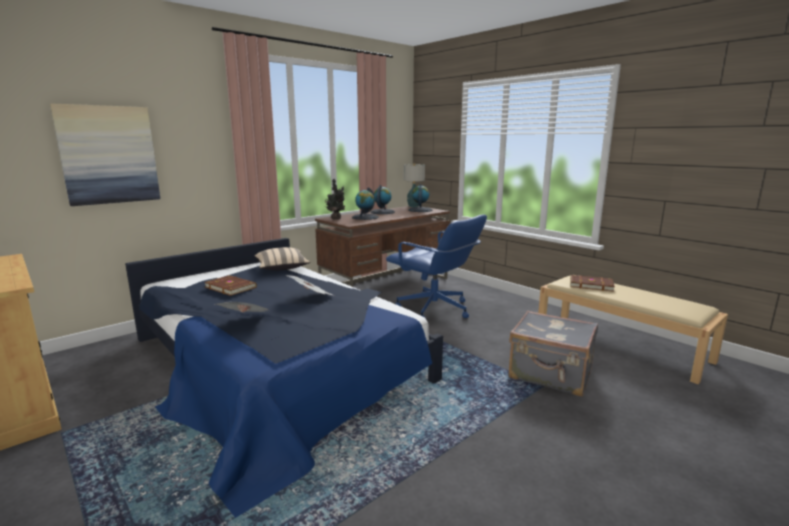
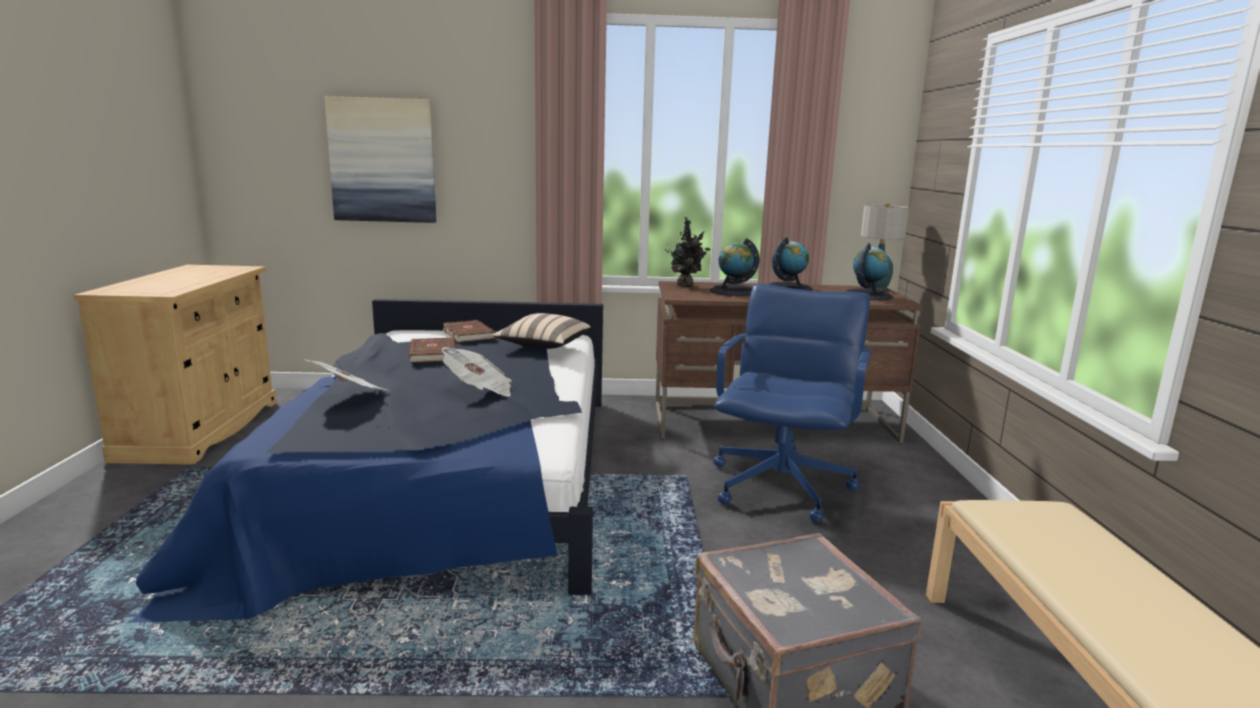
camera: 40 degrees right, 0 degrees up
blue office chair [386,215,487,319] -> blue office chair turned 150 degrees counterclockwise [713,284,871,523]
brown book [570,275,615,292] -> brown book moved to [442,320,496,343]

